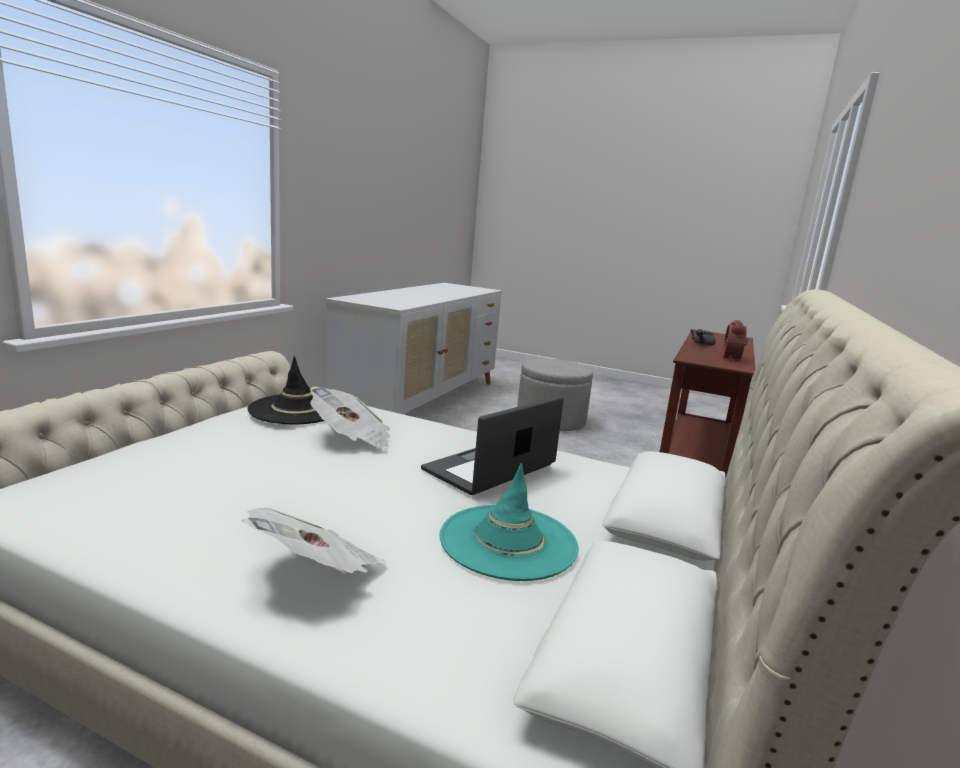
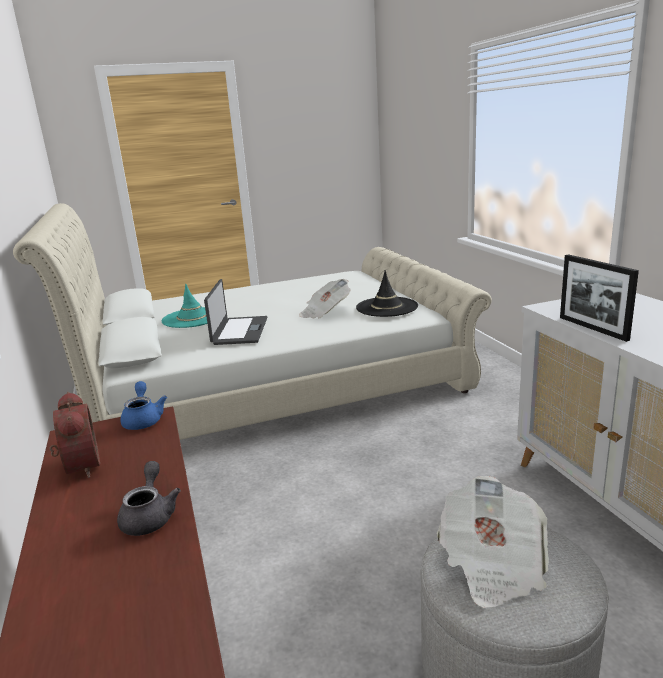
camera: 140 degrees right, 5 degrees up
newspaper [242,508,387,574] -> newspaper moved to [437,476,549,608]
none -> blue teapot [120,381,167,430]
none -> picture frame [560,254,639,342]

